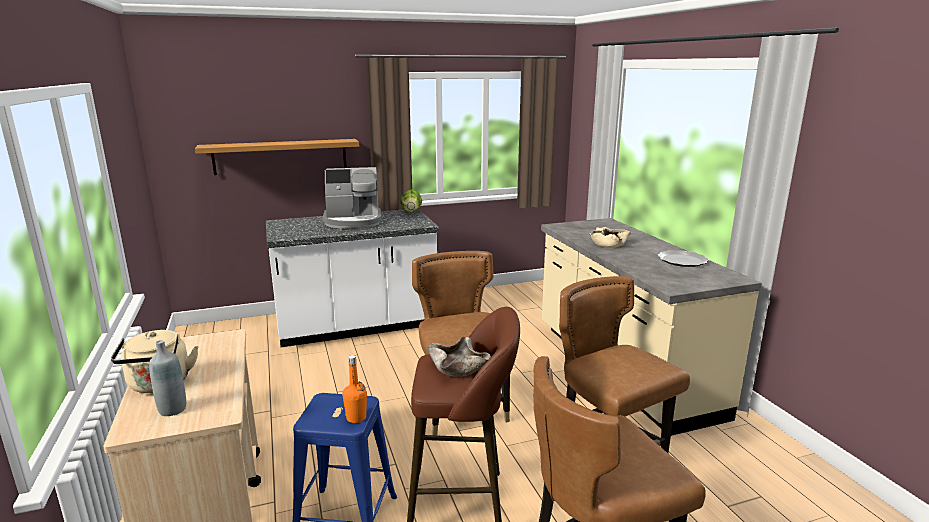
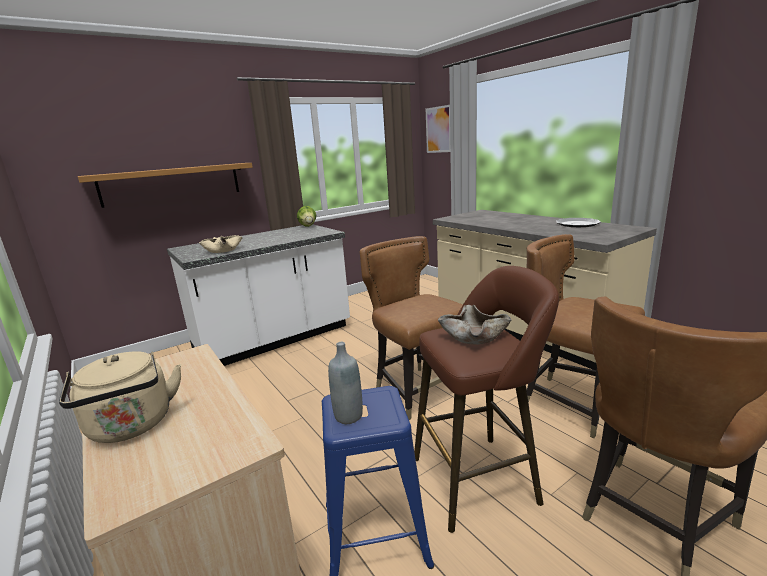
camera: 15 degrees left, 0 degrees up
grey bottle [149,340,186,416] -> grey bottle moved to [328,342,363,424]
coffee machine [323,167,381,229] -> none
orange bottle [342,355,367,423] -> none
beige bowl [589,227,631,248] -> beige bowl moved to [199,235,243,253]
none -> picture [426,105,450,153]

